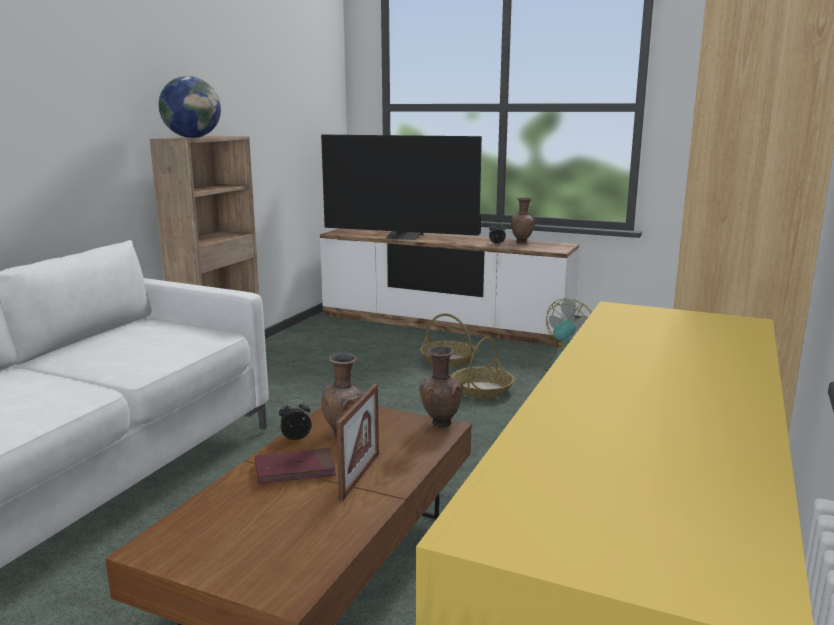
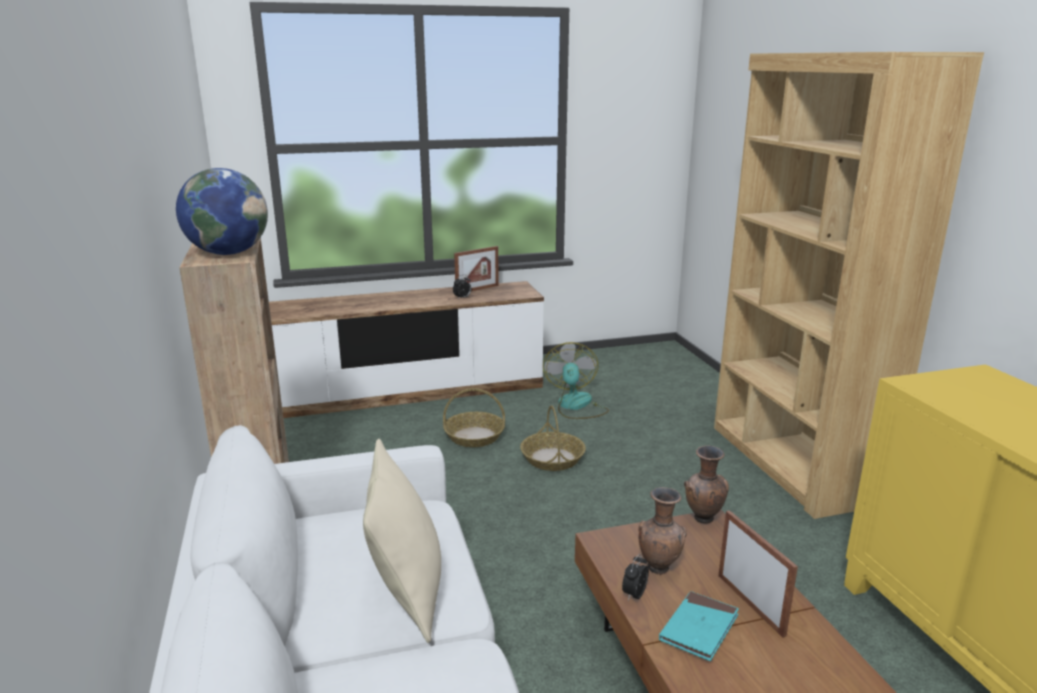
camera: 40 degrees left, 5 degrees up
red book [255,448,336,484] -> turquoise book [659,591,739,661]
television [321,135,482,240] -> none
brown vase [511,197,535,243] -> picture frame [454,246,499,291]
none -> beige pillow [363,439,441,643]

